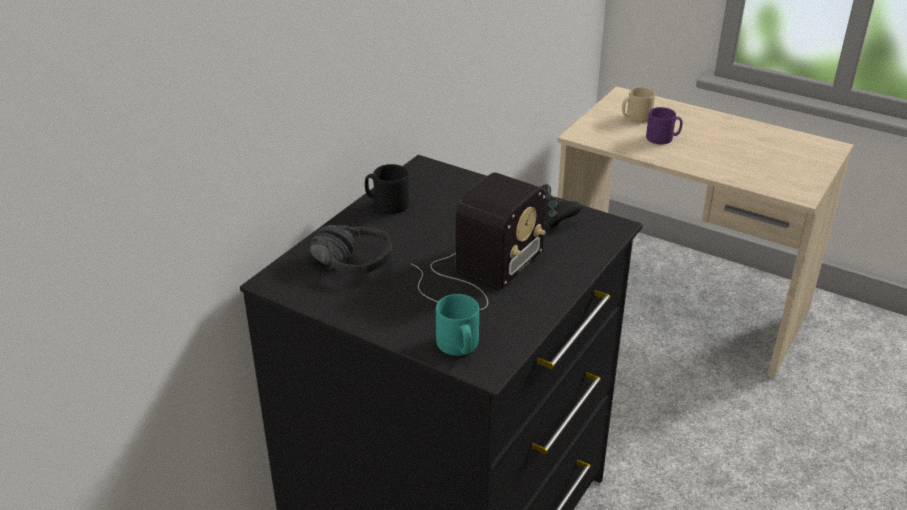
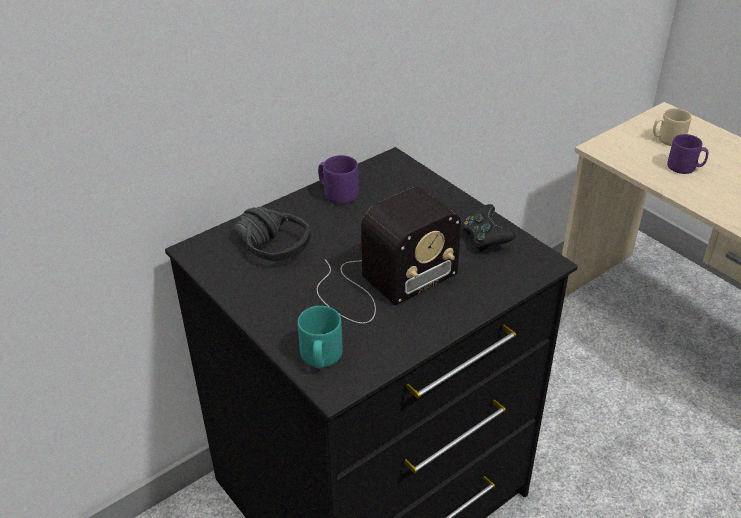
camera: 20 degrees right, 5 degrees up
black mug [365,164,409,214] -> purple mug [318,155,359,204]

